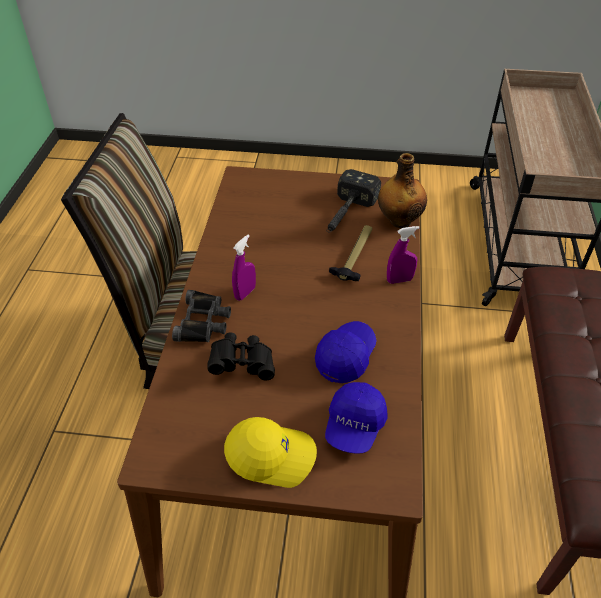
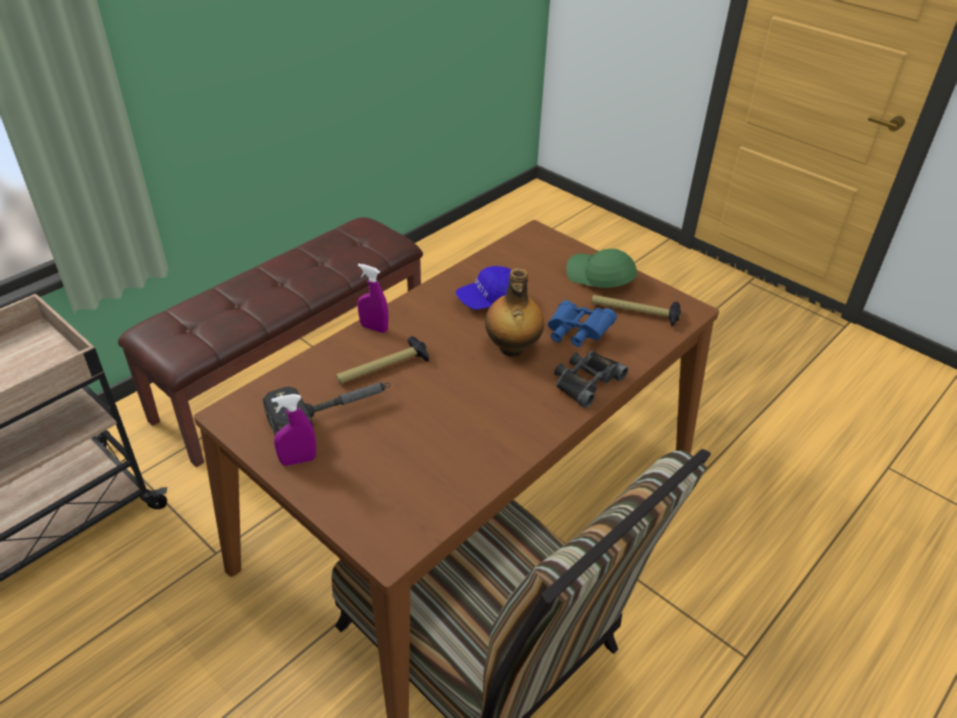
camera: 145 degrees left, 5 degrees down
black binoculars [208,332,275,381] -> blue binoculars [548,300,617,347]
yellow cap [224,417,317,488] -> green cap [567,249,637,288]
purple spray bottle [232,235,256,301] -> purple spray bottle moved to [271,394,316,466]
blue cap [325,382,388,454] -> none
bottle [378,153,427,228] -> bottle moved to [485,268,544,357]
none -> hammer [591,295,681,327]

